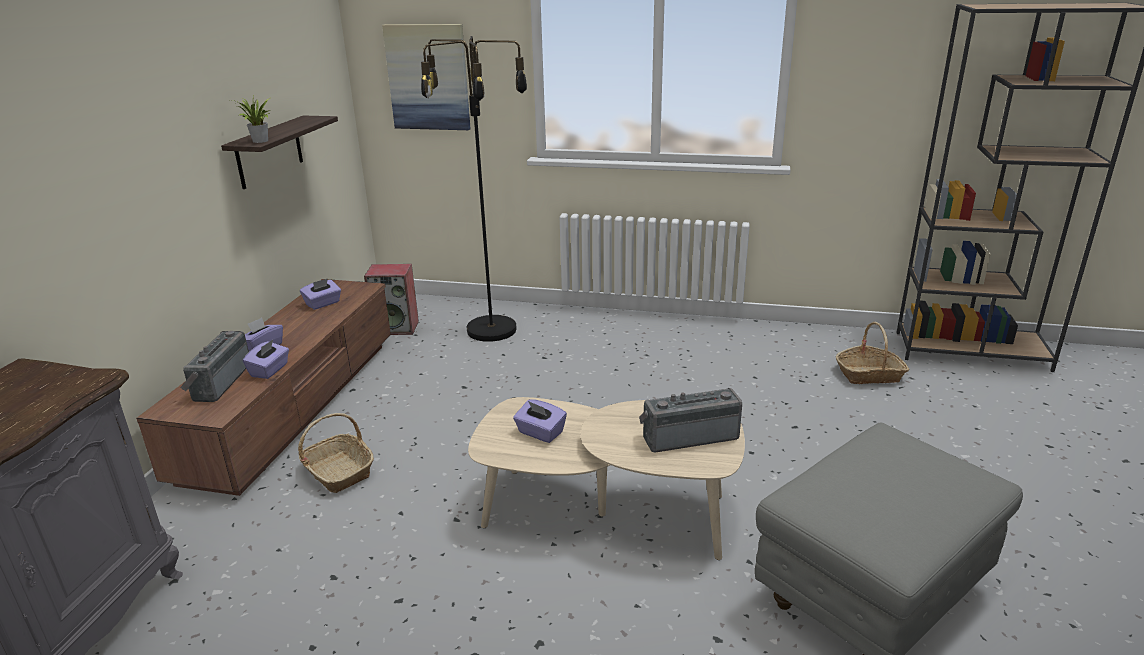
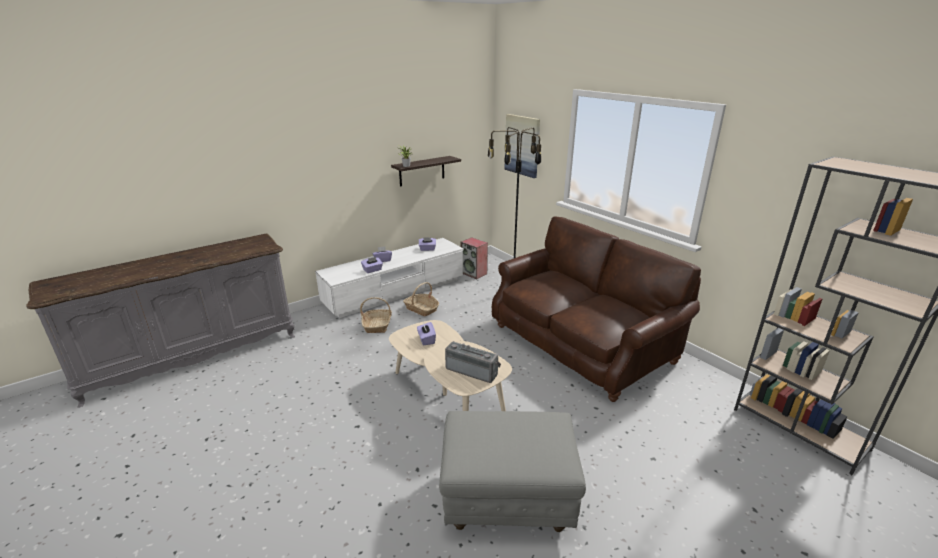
camera: 40 degrees right, 0 degrees up
brown tv stand [136,279,391,496] -> white tv stand [315,238,464,318]
radio [180,331,249,402] -> none
basket [836,322,909,384] -> basket moved to [403,282,439,316]
none -> brown sofa [492,216,701,402]

